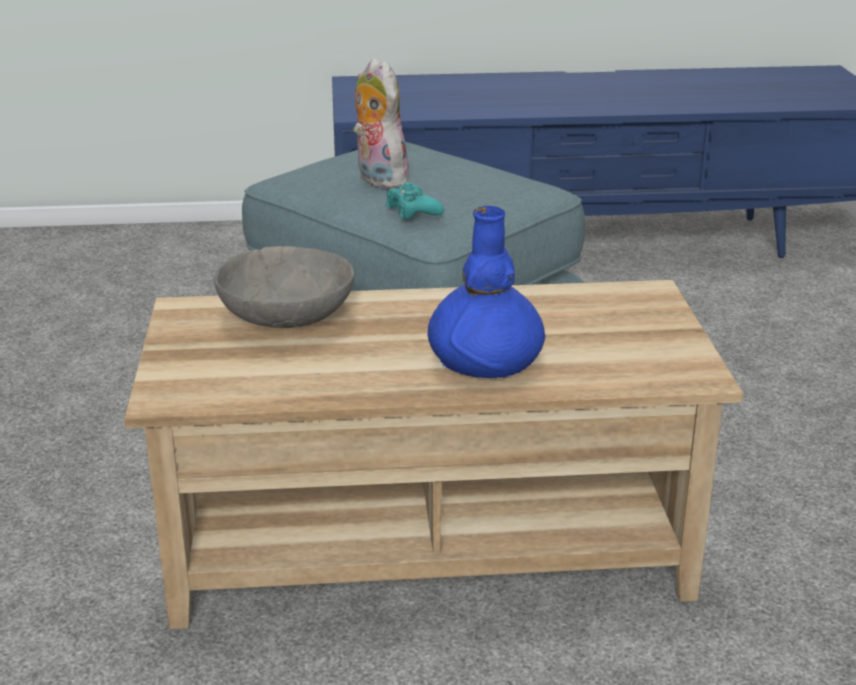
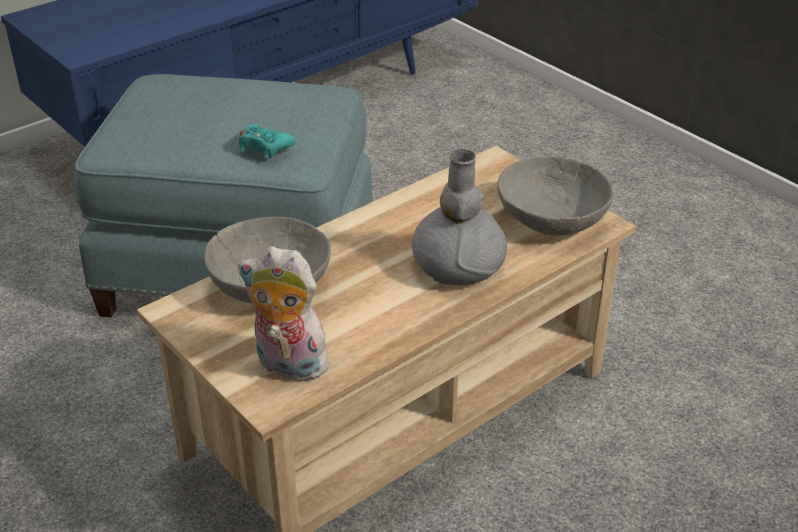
camera: 35 degrees left, 10 degrees up
plush toy [353,58,413,189] -> plush toy moved to [238,246,337,385]
blue vase [428,206,545,379] -> grey vase [412,149,507,285]
none -> grey bowl [497,156,613,236]

